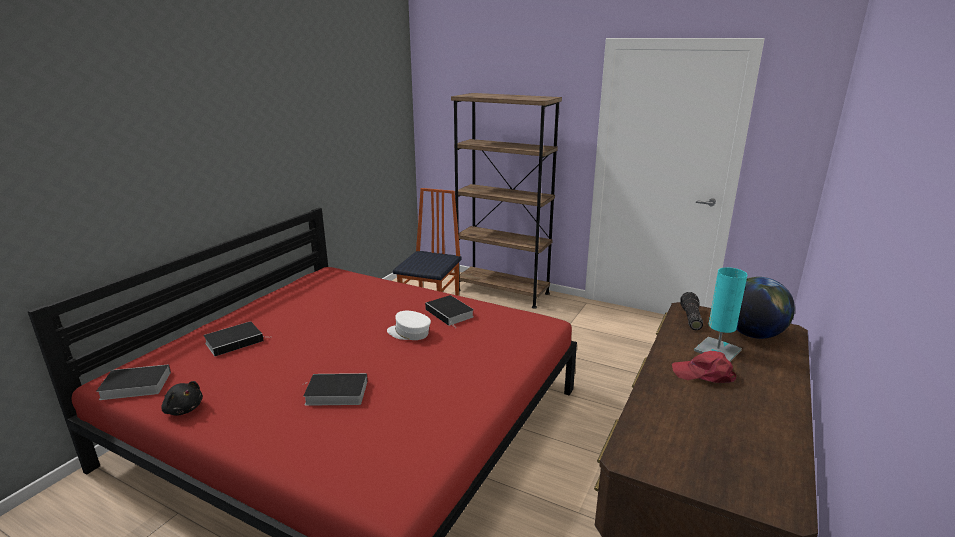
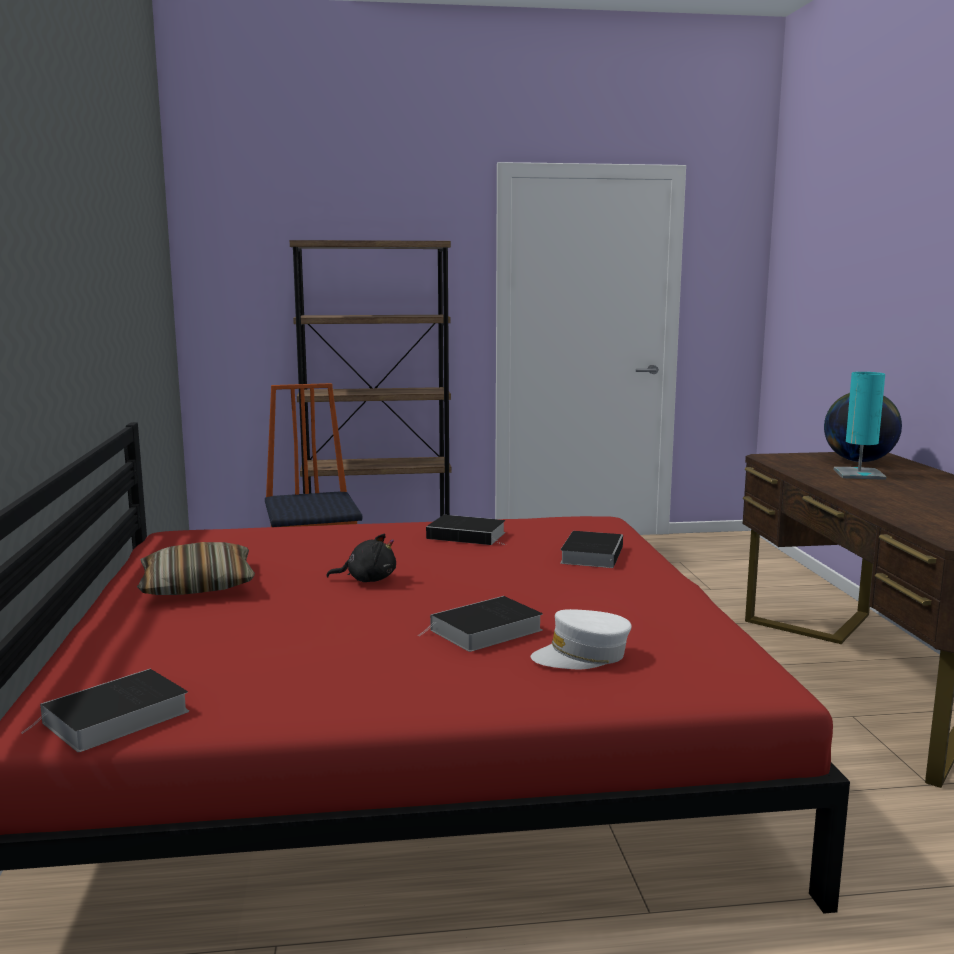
camera: 35 degrees left, 10 degrees down
black plush toy [161,381,203,415] -> black plush toy moved to [326,534,396,582]
book [203,321,272,357] -> book moved to [560,531,623,568]
white cap [387,311,431,340] -> white cap moved to [531,609,632,669]
red cap [672,351,736,383] -> none
flashlight [680,292,703,330] -> none
none -> pillow [137,542,255,595]

